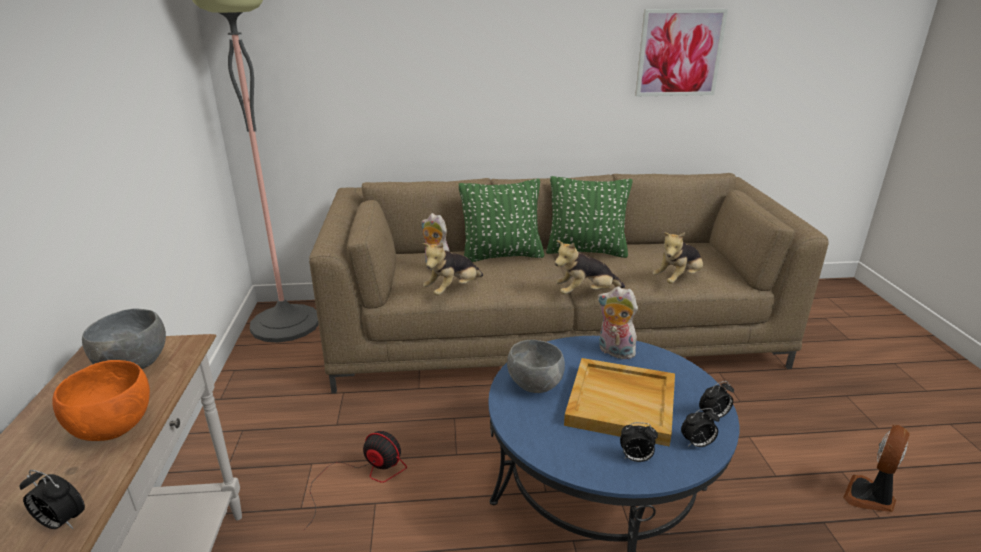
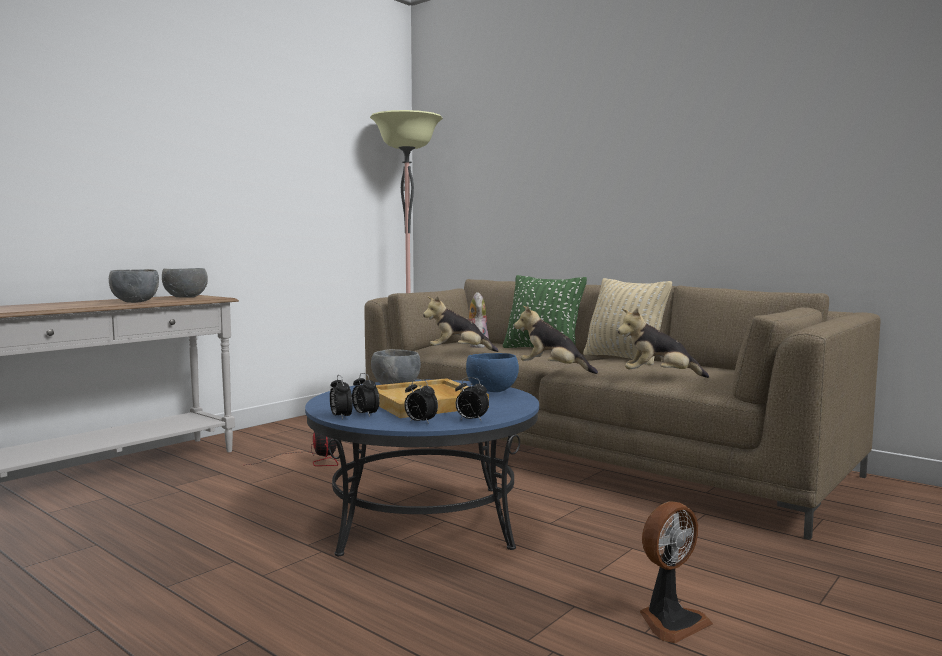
camera: 45 degrees right, 20 degrees down
alarm clock [20,470,85,529] -> alarm clock moved to [330,375,353,420]
orange bowl [52,360,150,441] -> grey bowl [109,269,159,303]
green pillow [546,176,632,258] -> beige pillow [583,278,672,365]
plush toy [597,286,639,359] -> blue bowl [466,353,519,392]
picture [635,9,728,96] -> none
fan [843,425,910,512] -> fan turned 150 degrees clockwise [640,501,713,643]

